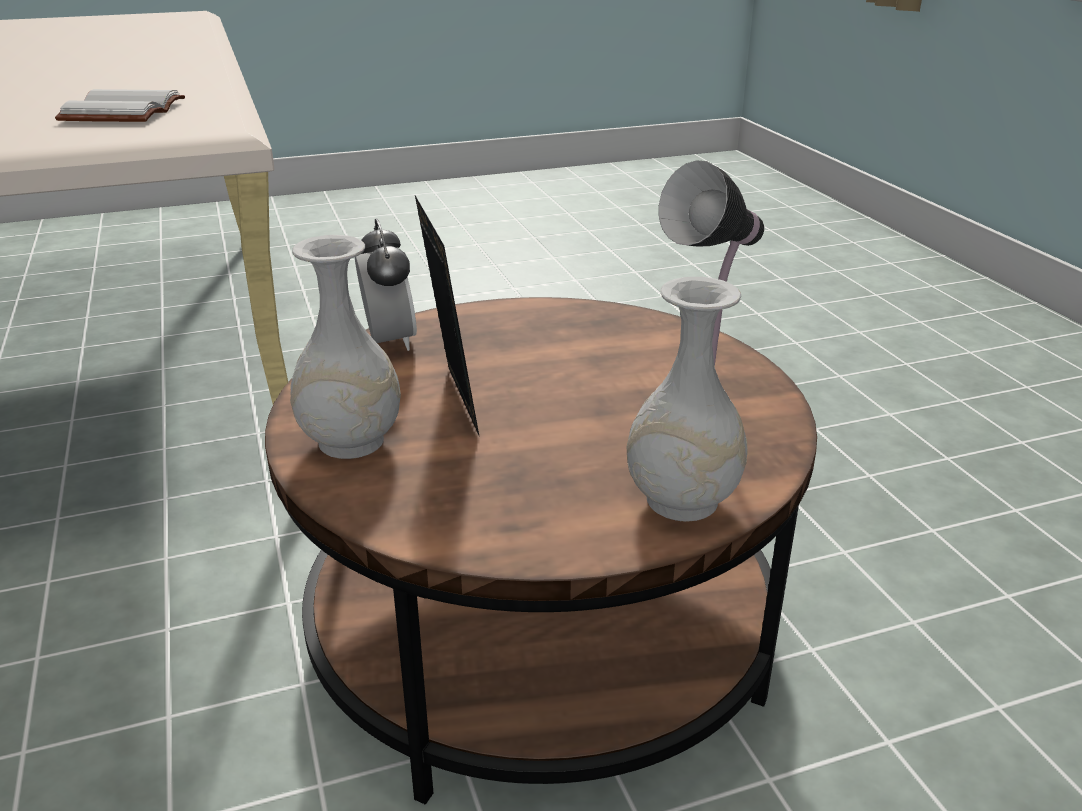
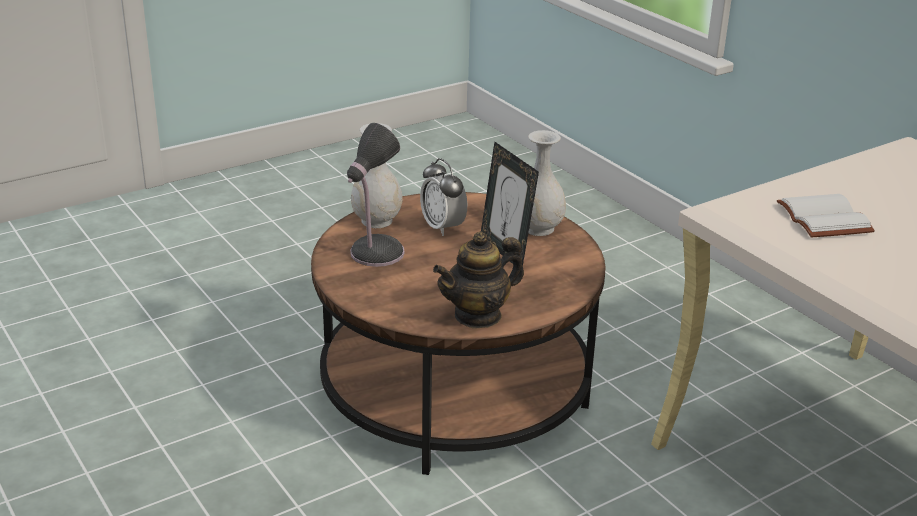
camera: 165 degrees right, 0 degrees up
alarm clock [355,218,417,351] -> alarm clock moved to [420,158,467,236]
none -> teapot [433,232,524,329]

